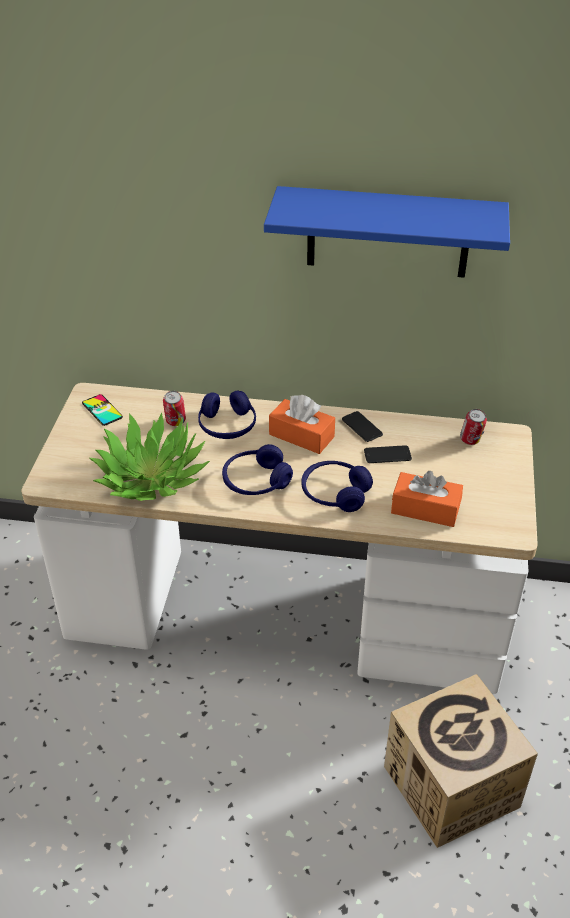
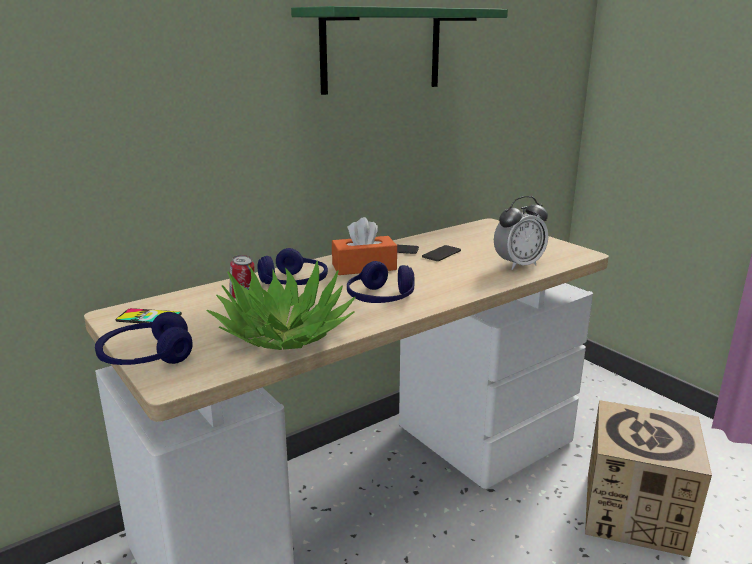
camera: 45 degrees left, 20 degrees down
blue shelf [264,186,510,278] -> green shelf [291,6,508,95]
blue headphones [302,461,373,512] -> blue headphones moved to [95,312,193,365]
orange tissue box [391,471,463,527] -> alarm clock [494,196,548,270]
can [460,409,487,445] -> none

